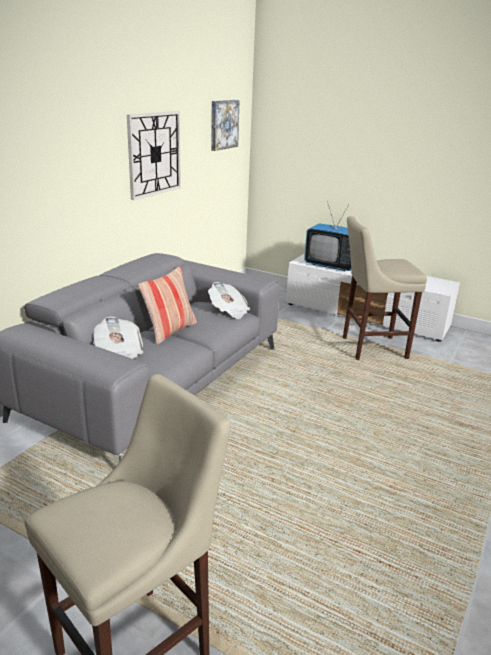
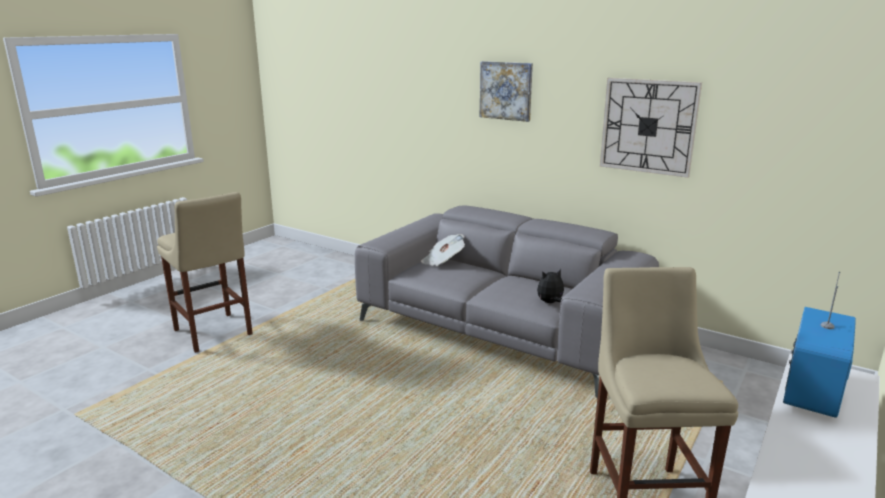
camera: 95 degrees right, 5 degrees down
pillow [138,266,197,345] -> none
newspaper [208,282,250,319] -> plush toy [537,269,564,303]
picture [211,100,240,151] -> picture moved to [480,61,533,122]

